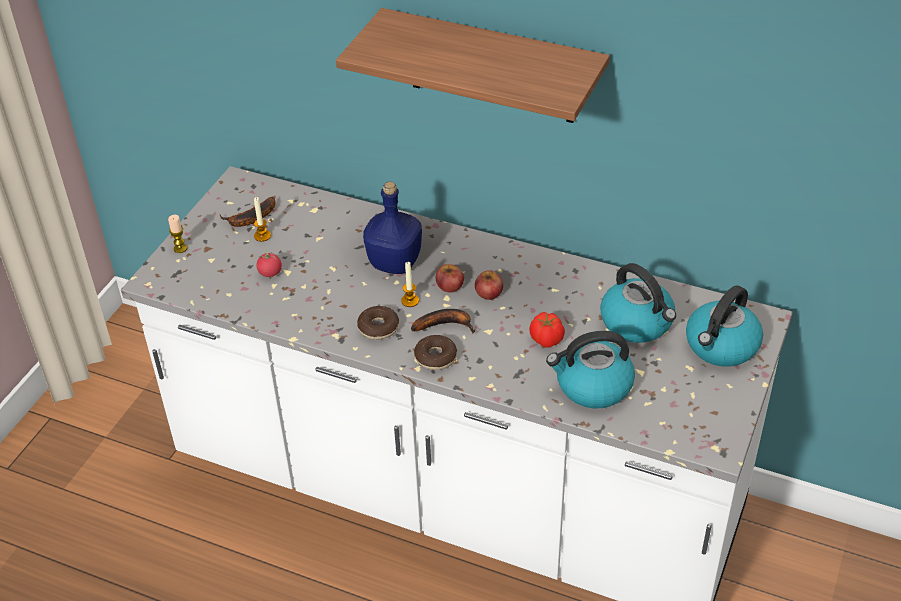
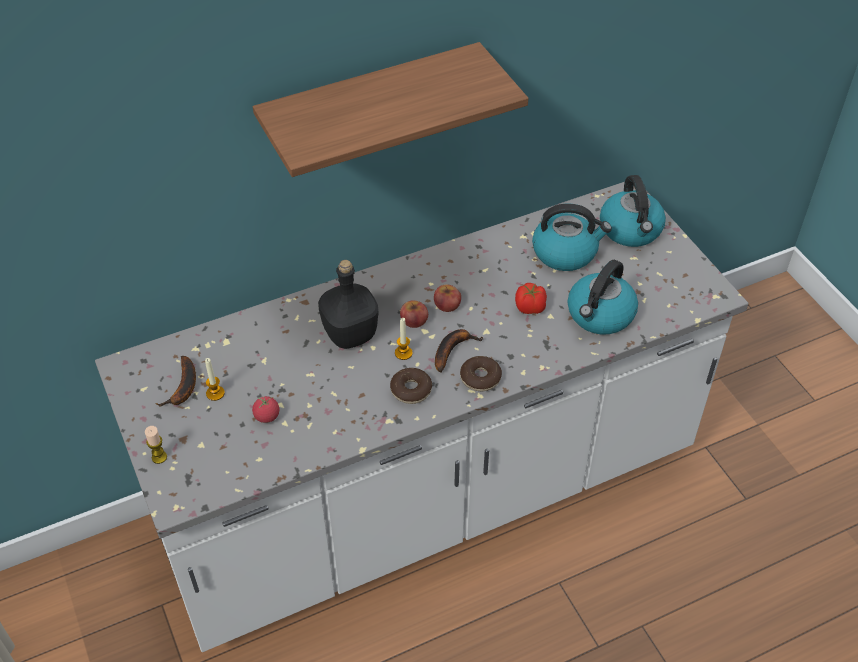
camera: 50 degrees left, 5 degrees up
blue bottle [363,182,422,274] -> black bottle [318,260,379,349]

